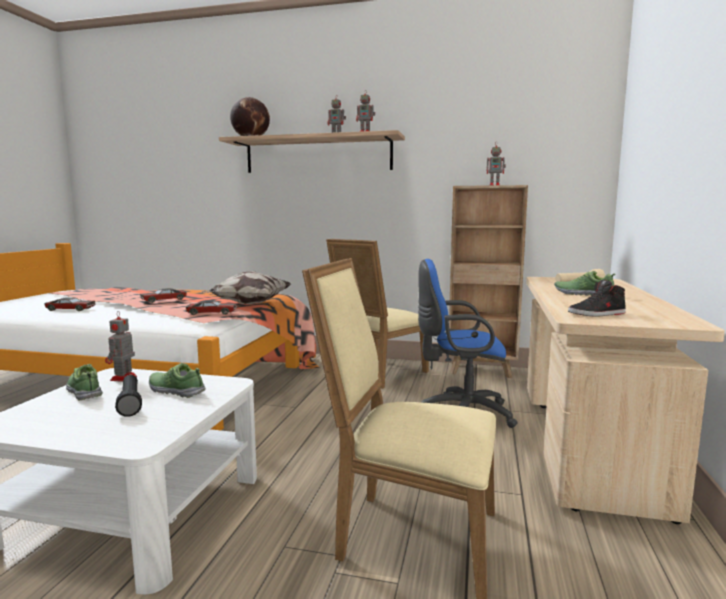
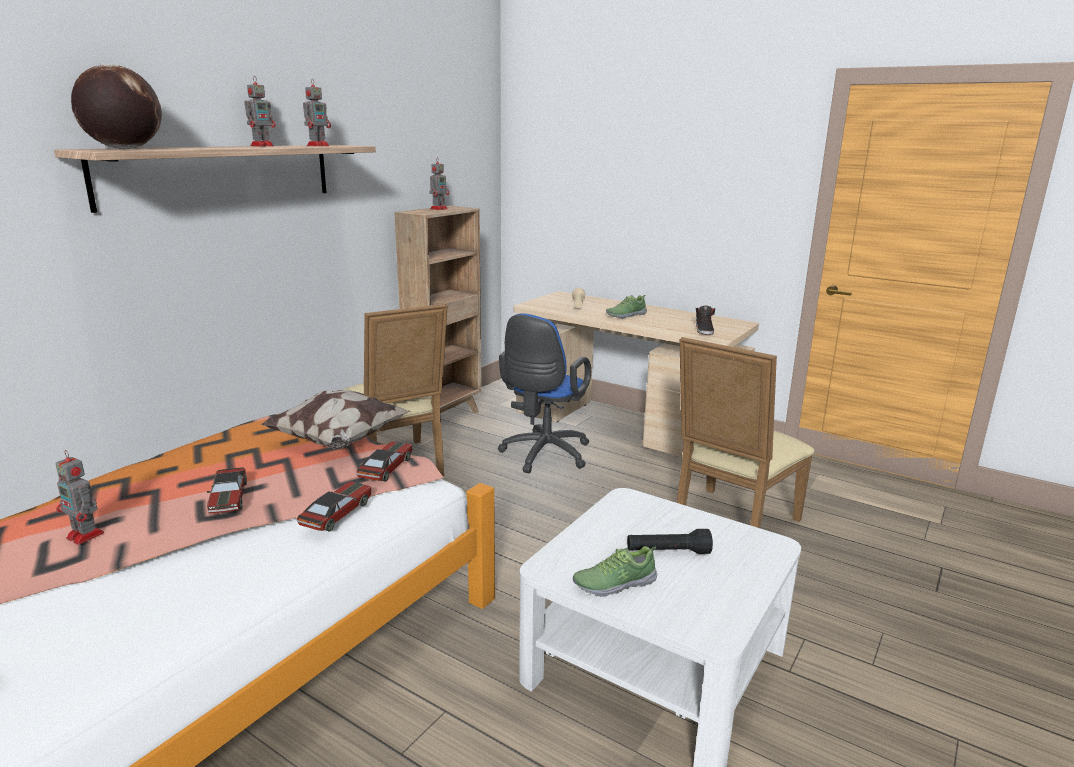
camera: 70 degrees left, 10 degrees up
toy car [44,297,96,311] -> toy car moved to [297,481,372,531]
toy robot [105,311,137,382] -> toy robot moved to [55,450,104,545]
shoe [149,363,206,398] -> none

